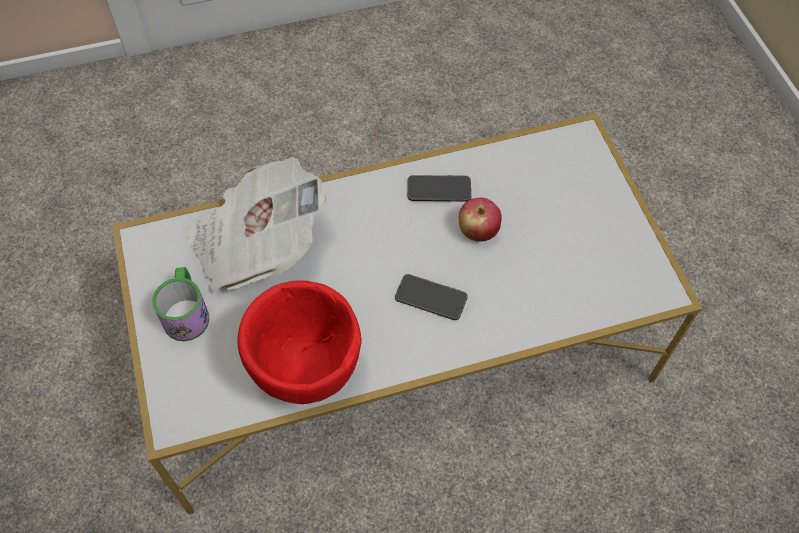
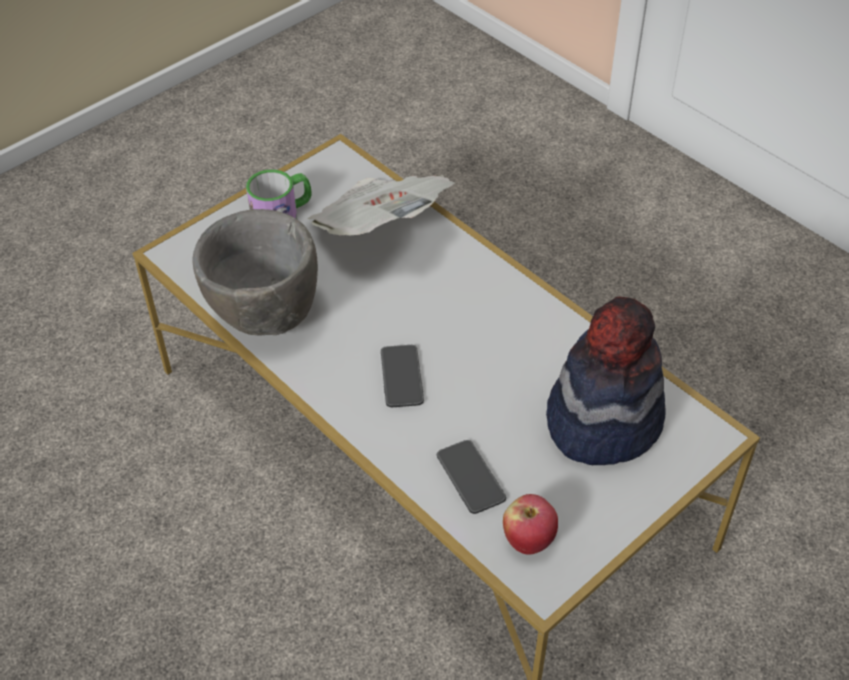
camera: 65 degrees right, 10 degrees down
red bowl [237,280,362,404] -> grey bowl [193,209,318,335]
phone [408,175,471,202] -> phone moved to [437,440,506,514]
apple [459,198,502,242] -> apple moved to [503,494,558,555]
none -> hat [546,297,666,465]

